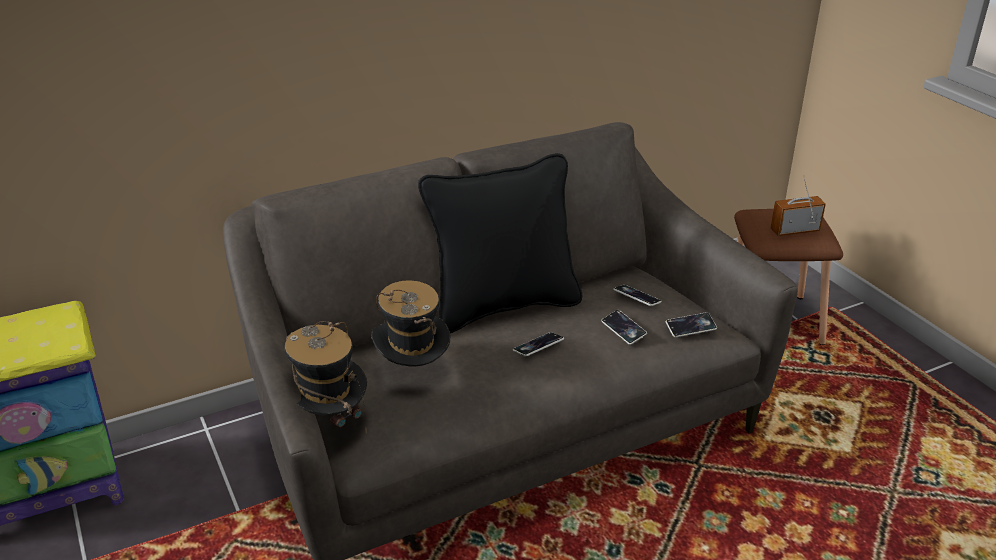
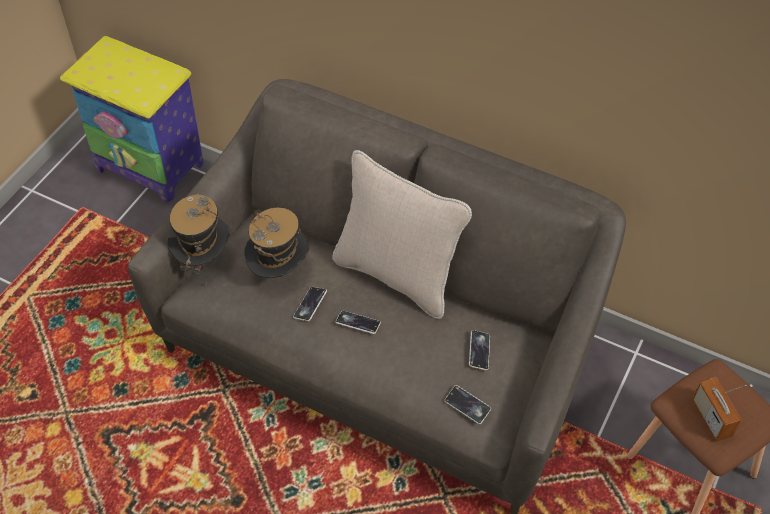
camera: 55 degrees right, 20 degrees up
black pillow [418,153,582,333] -> beige pillow [332,150,472,319]
phone [601,310,647,345] -> phone moved to [293,287,327,321]
radio [770,175,826,236] -> radio turned 150 degrees counterclockwise [692,377,747,441]

